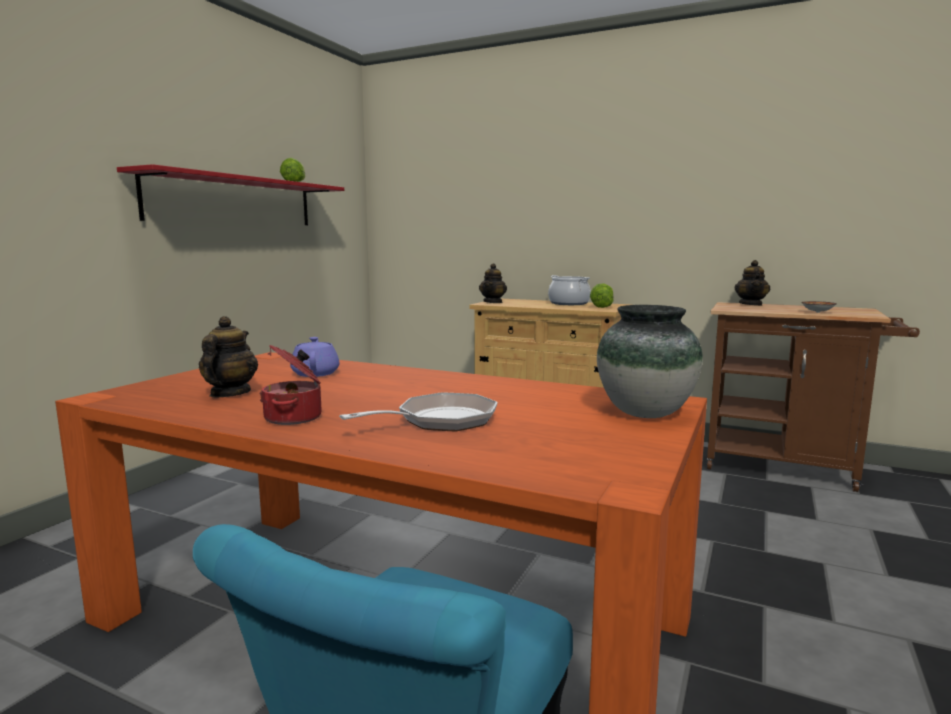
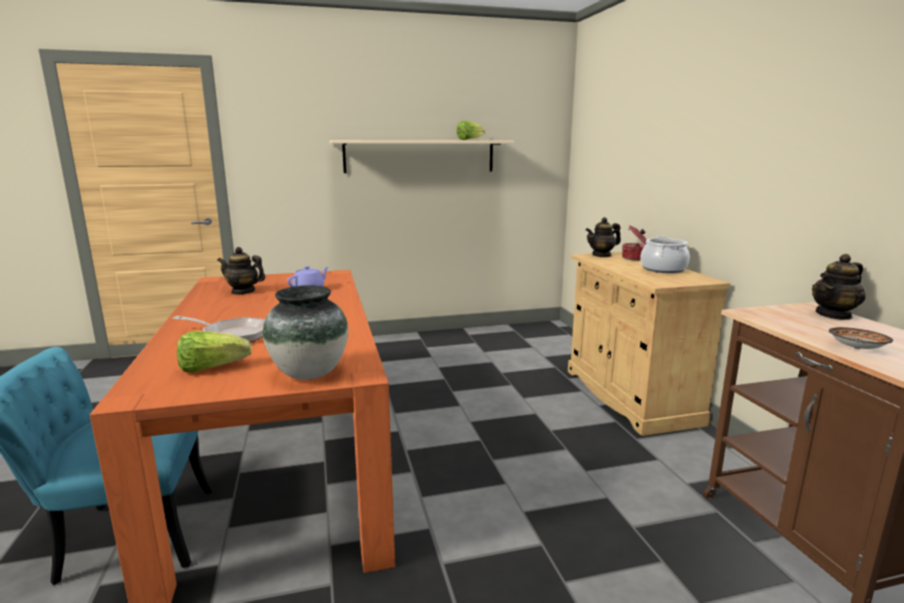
camera: 50 degrees right, 5 degrees up
red shelf [117,164,344,225] -> beige shelf [330,140,514,173]
teapot [199,316,258,397] -> teapot turned 135 degrees counterclockwise [217,247,265,295]
cooking pot [259,345,322,425] -> cooking pot moved to [622,225,646,260]
lettuce [590,283,613,308] -> lettuce moved to [177,331,252,372]

